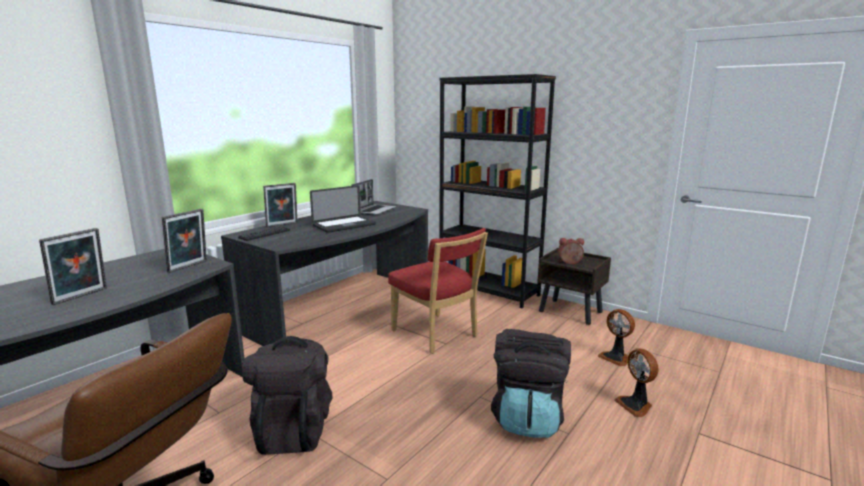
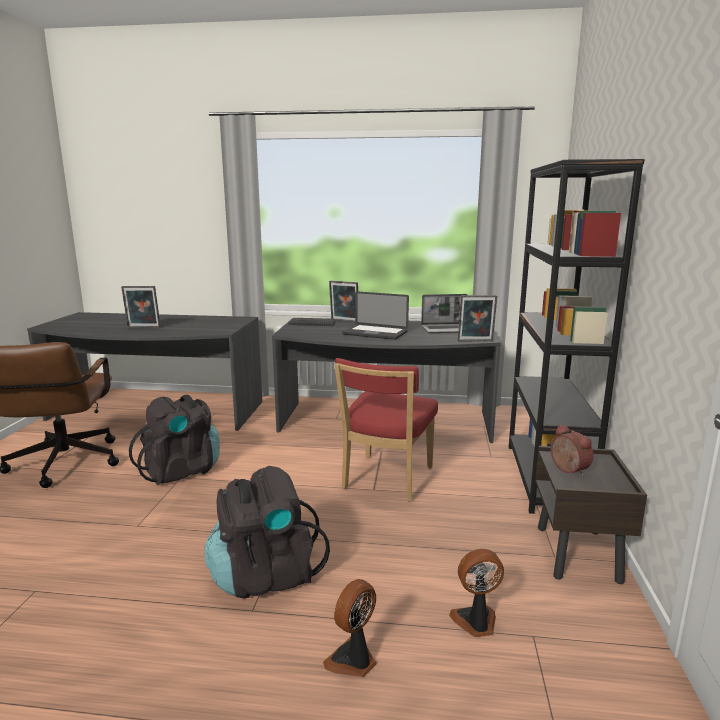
camera: 60 degrees right, 0 degrees up
picture frame [162,209,207,273] -> picture frame moved to [458,295,497,342]
fan [598,309,635,366] -> fan turned 60 degrees clockwise [449,549,504,637]

